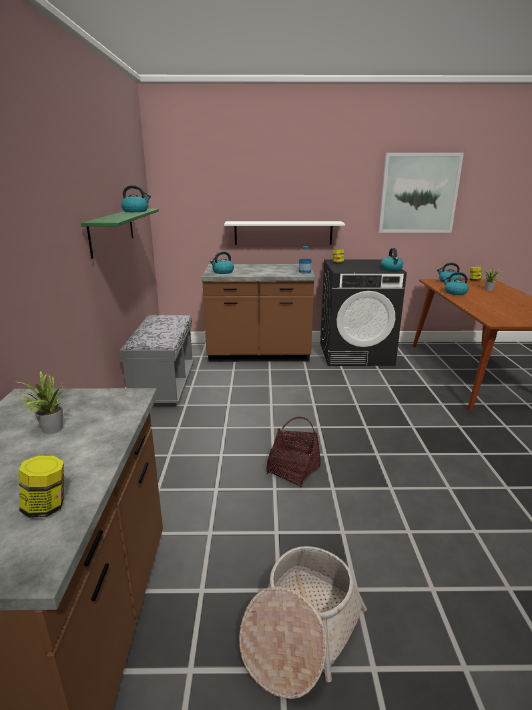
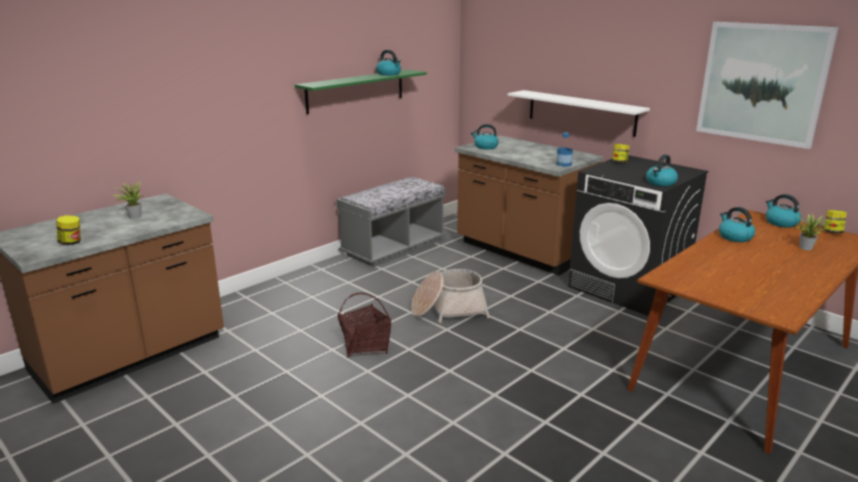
camera: 45 degrees right, 0 degrees up
basket [239,546,367,699] -> basket moved to [411,269,490,323]

